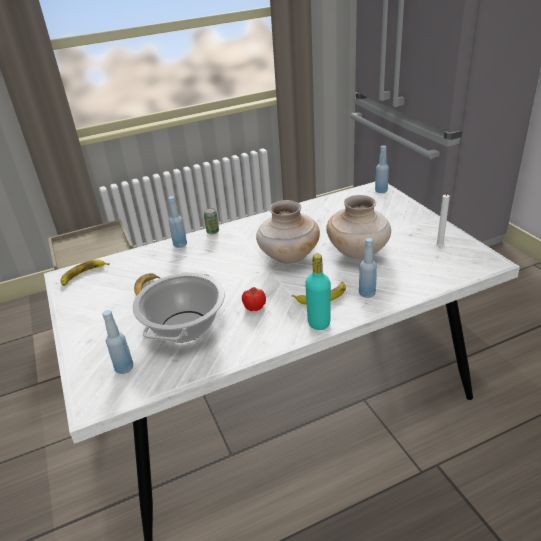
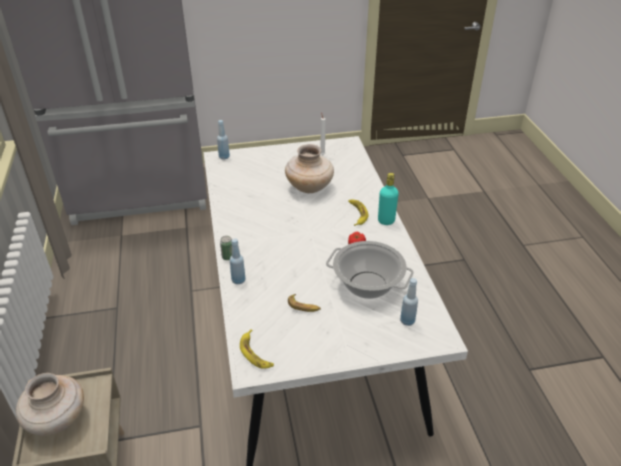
camera: 80 degrees left, 5 degrees up
beige vase [256,200,320,264] -> beige vase moved to [16,373,84,436]
blue bottle [359,238,377,298] -> none

